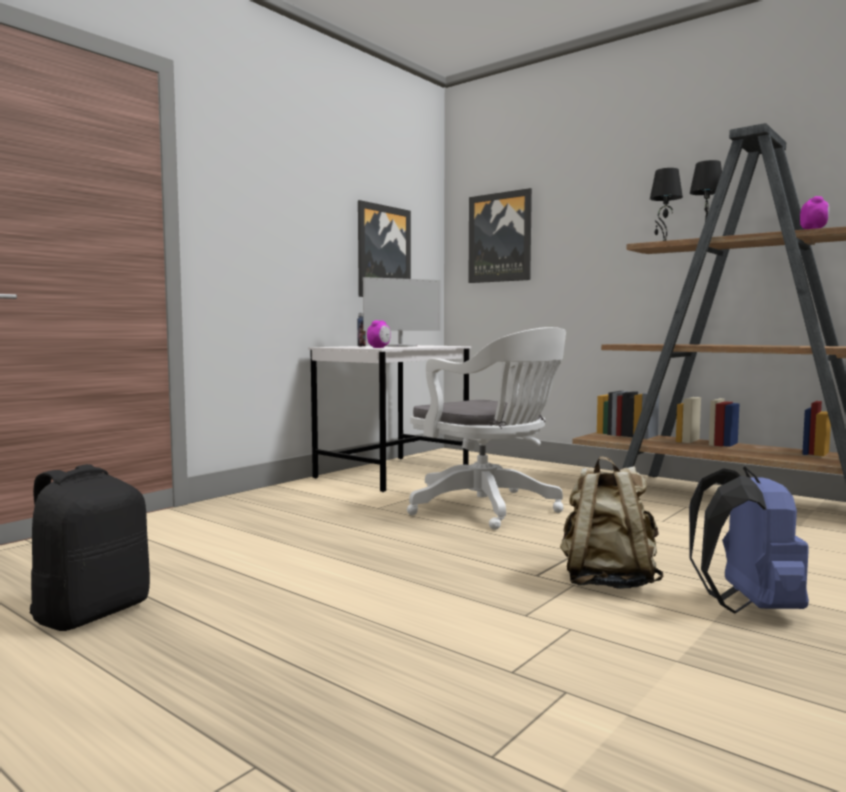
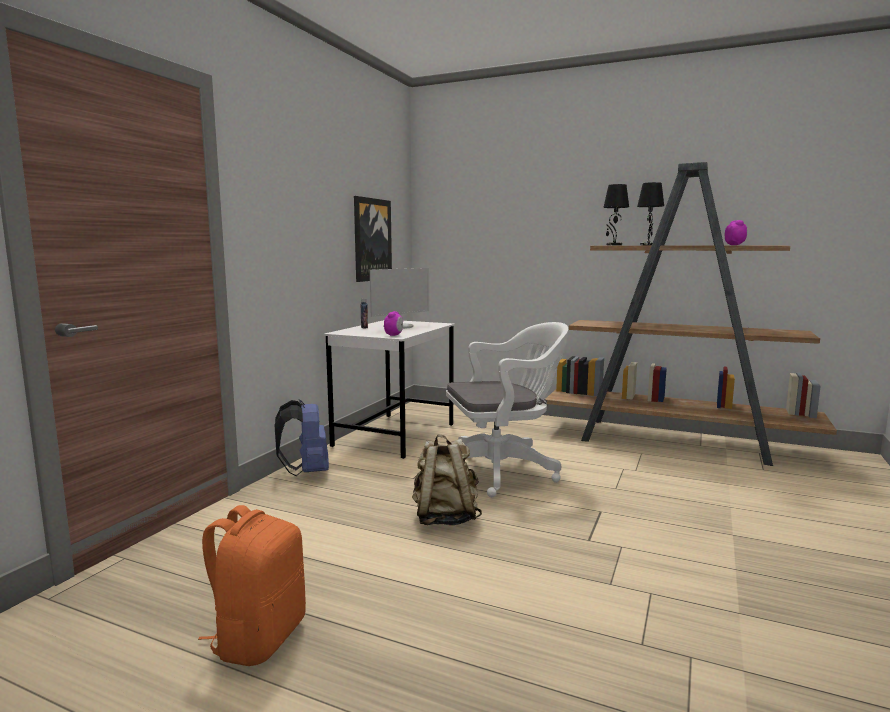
camera: 15 degrees left, 5 degrees up
black backpack [29,464,150,631] -> orange backpack [198,505,306,666]
white office chair [407,327,566,530] -> white office chair turned 45 degrees counterclockwise [446,322,568,497]
picture [468,188,532,283] -> none
beige backpack [560,456,663,589] -> beige backpack moved to [412,434,482,525]
blue backpack [689,466,809,614] -> blue backpack moved to [274,399,329,476]

